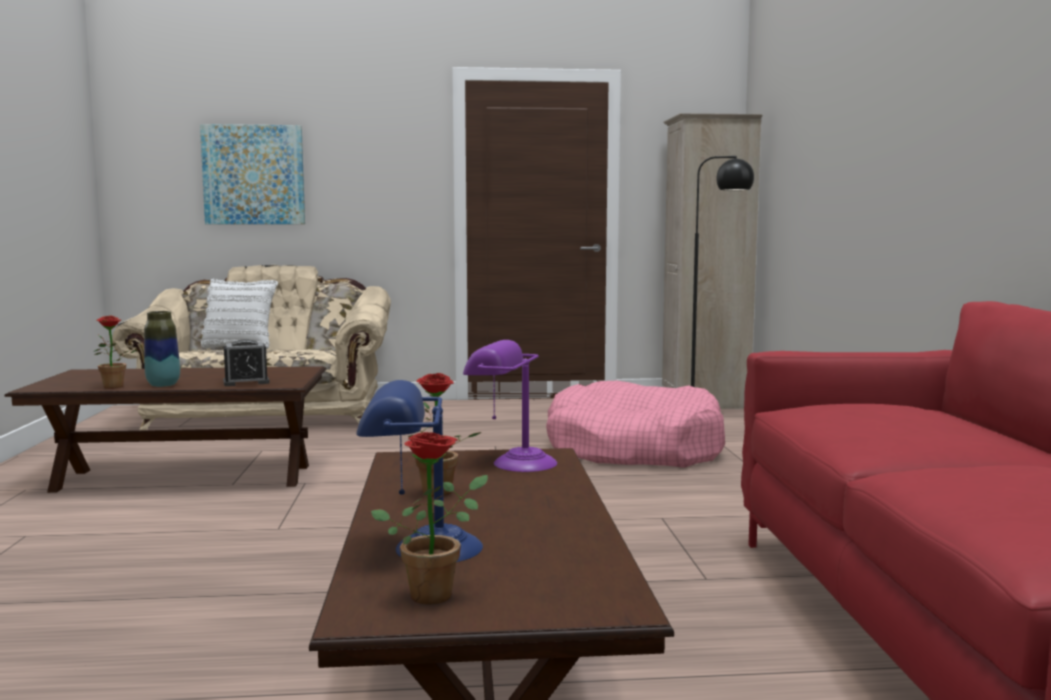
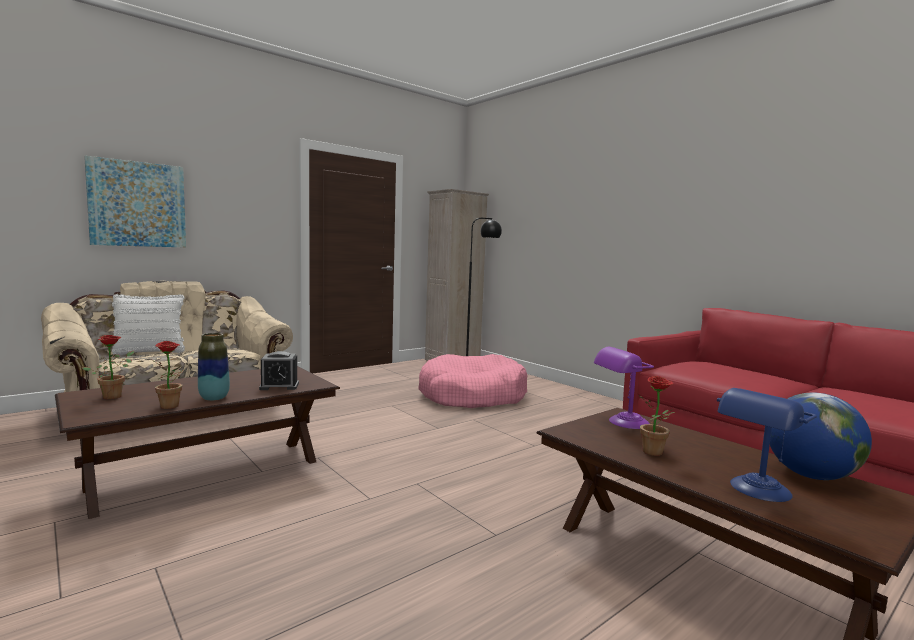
camera: 35 degrees left, 0 degrees up
alarm clock [223,339,270,386] -> alarm clock turned 45 degrees clockwise [259,351,299,390]
potted plant [371,432,488,605] -> potted plant moved to [82,335,134,399]
none -> globe [770,393,872,480]

